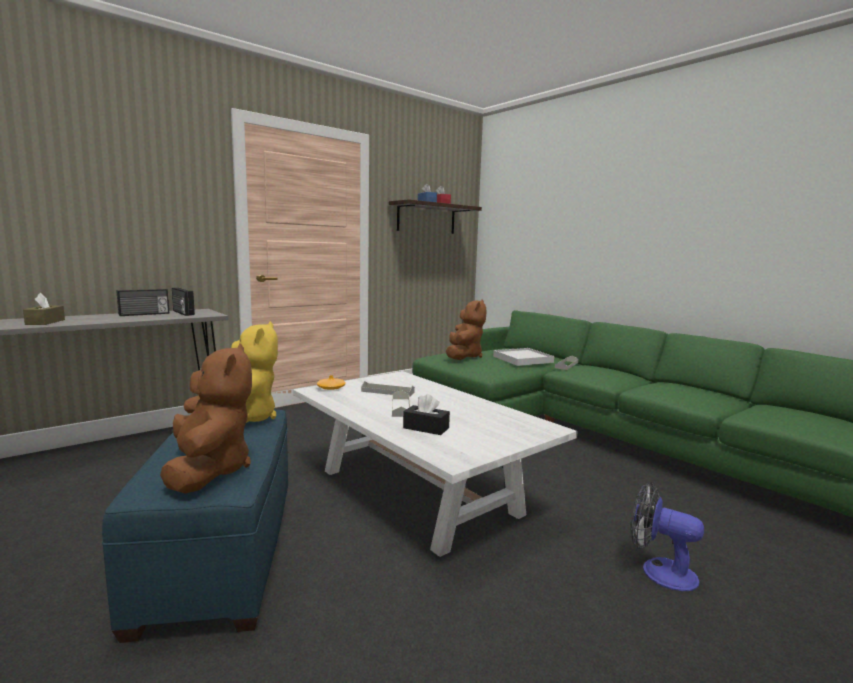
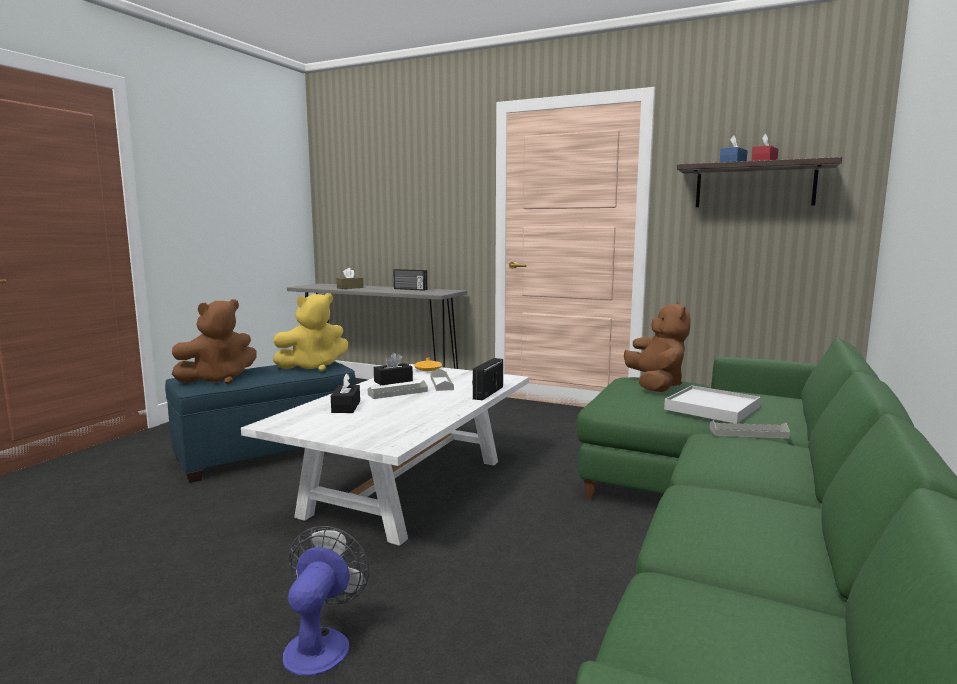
camera: 65 degrees right, 0 degrees up
radio [172,288,195,316] -> radio moved to [472,358,503,400]
brown plush toy [446,299,486,360] -> brown plush toy turned 75 degrees counterclockwise [624,301,691,392]
none -> black tissue box [374,353,413,385]

